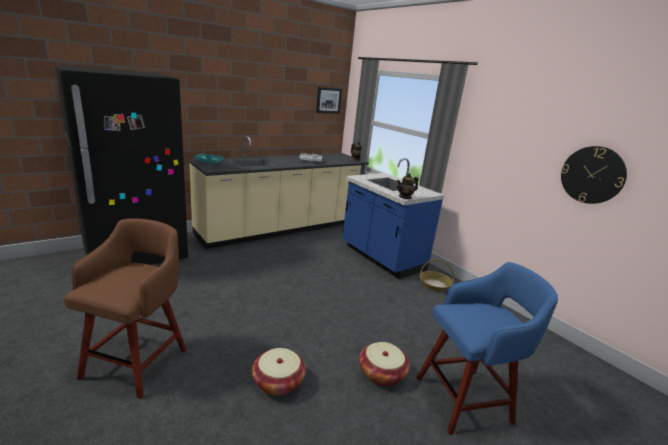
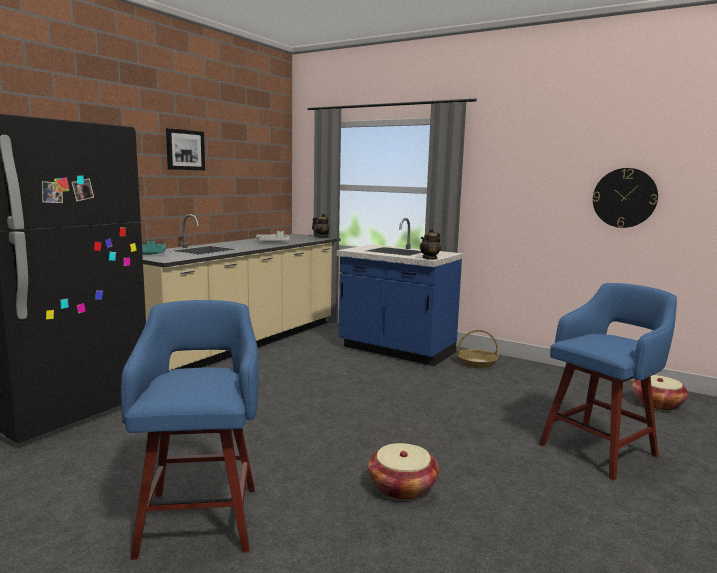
camera: 20 degrees left, 10 degrees down
brown stool [64,218,187,399] -> blue stool [121,300,259,560]
picture [316,87,342,114] -> picture moved to [166,128,205,170]
basket [359,342,410,386] -> basket moved to [631,375,688,411]

